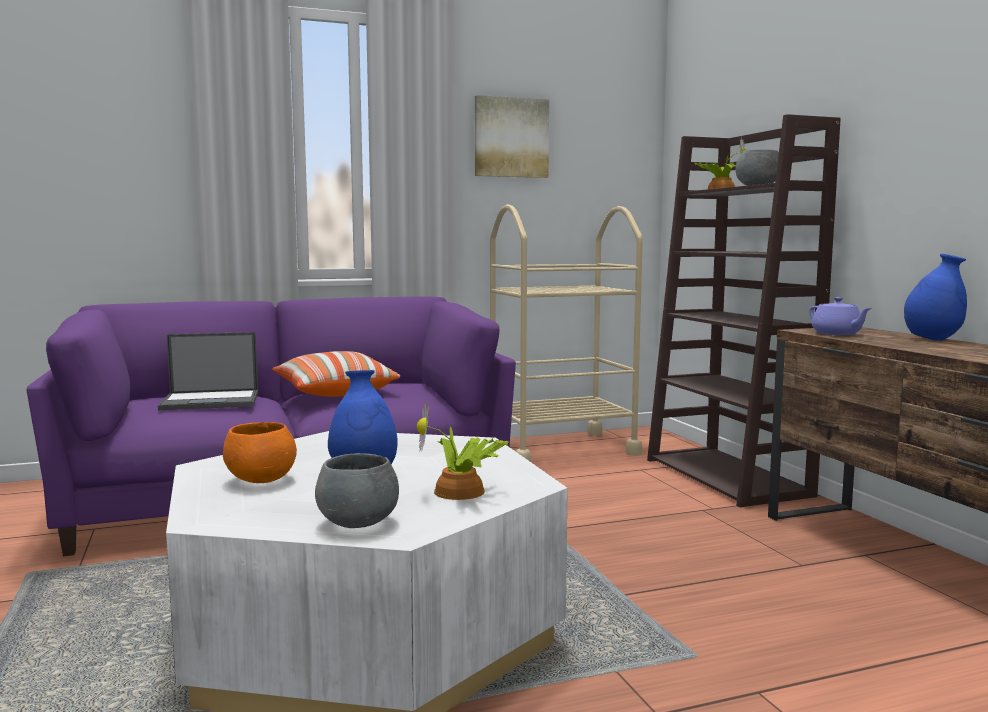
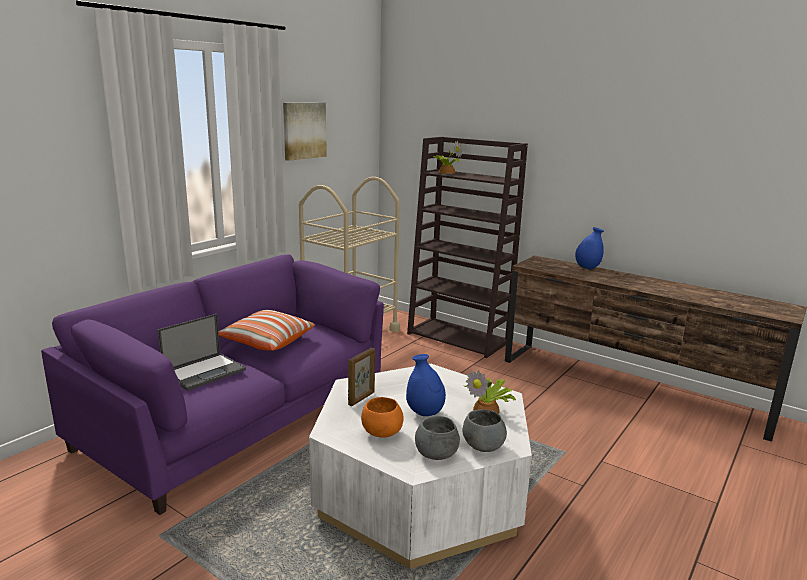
camera: 35 degrees left, 10 degrees up
grey bowl [735,149,779,186] -> grey bowl moved to [415,416,460,460]
purple teapot [809,297,872,335] -> none
none -> picture frame [348,348,375,406]

